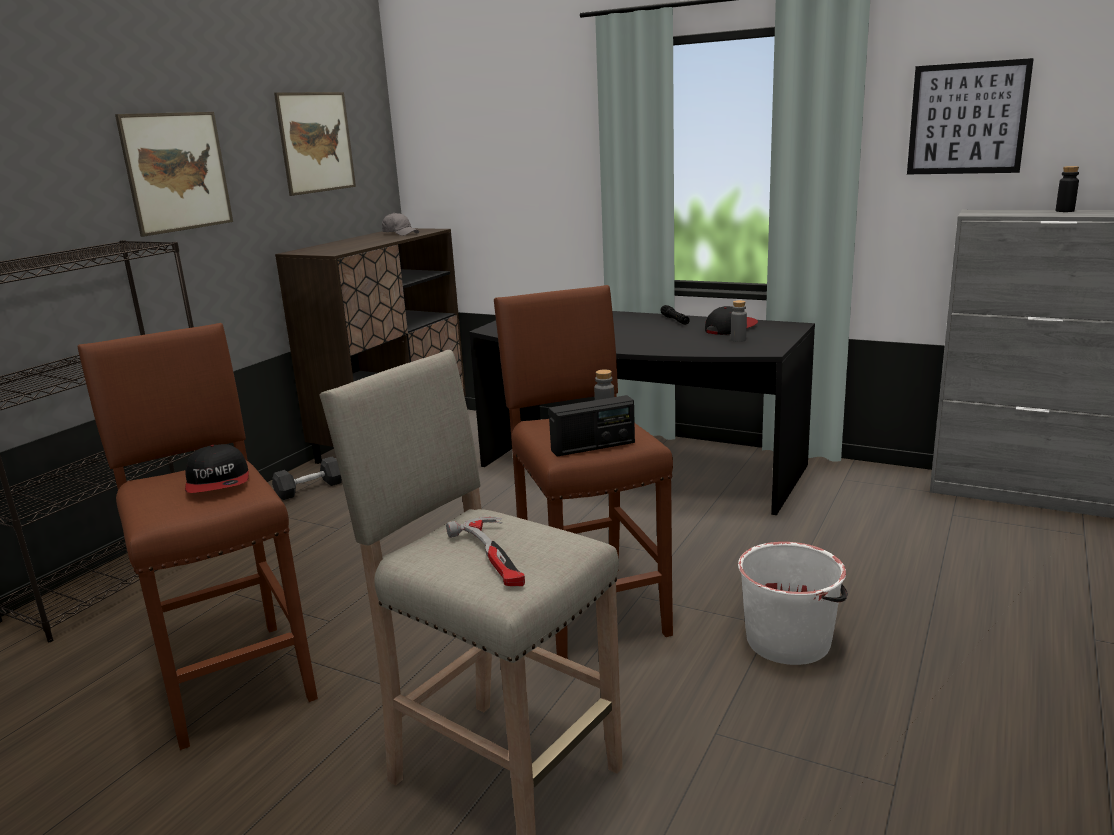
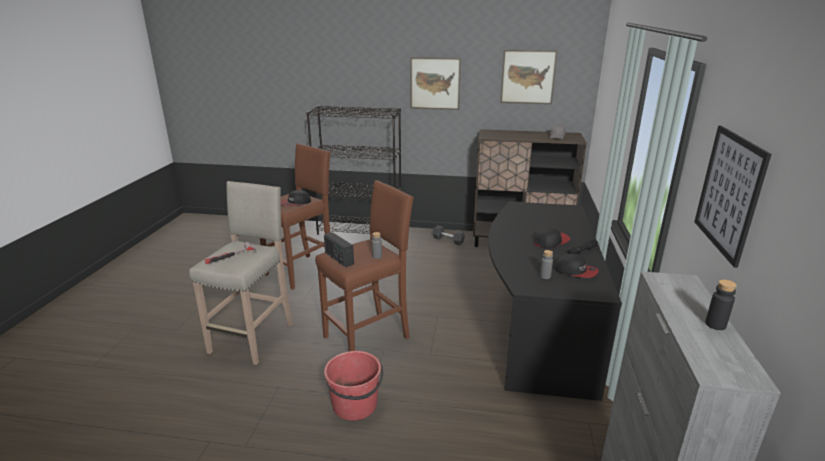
camera: 70 degrees right, 5 degrees up
white bucket [738,542,848,665] -> red bucket [324,351,383,421]
none -> cap [534,227,570,248]

